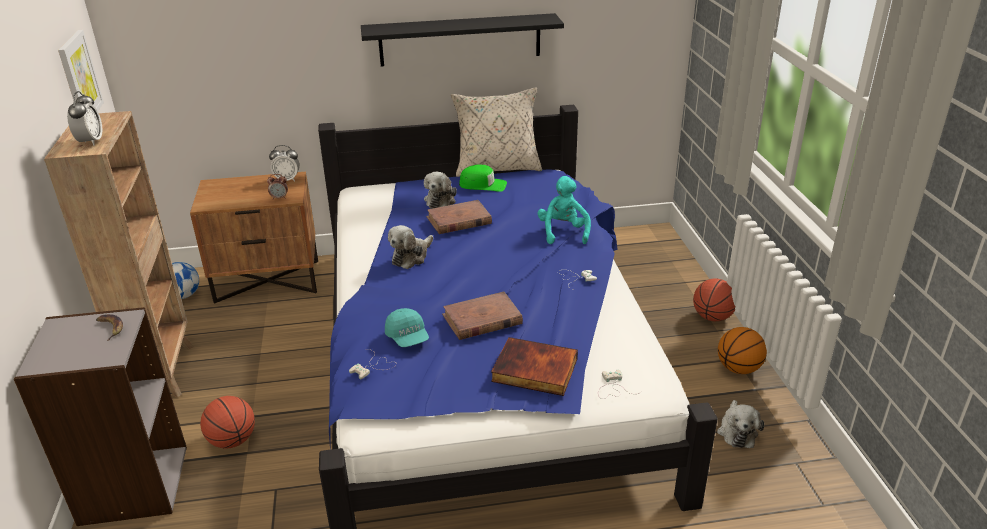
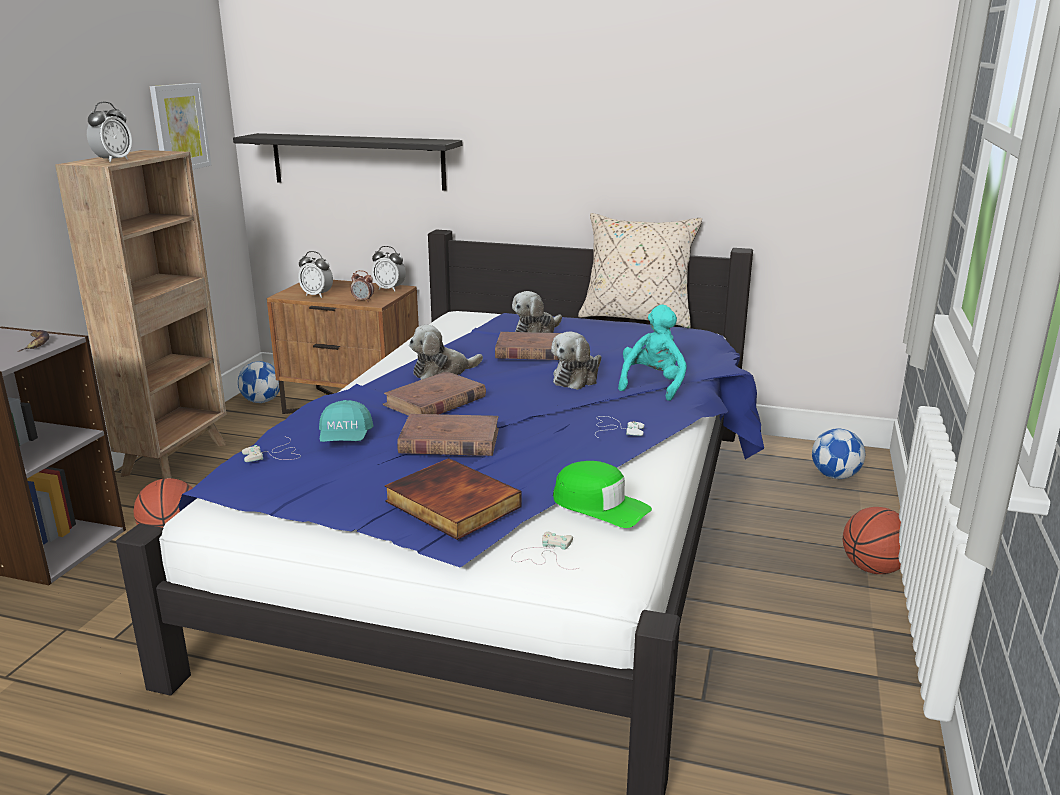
camera: 25 degrees right, 10 degrees down
black shelf [361,13,564,66] -> black shelf moved to [233,133,462,191]
green cap [459,165,507,192] -> green cap moved to [553,461,652,528]
plush toy [717,400,764,448] -> plush toy moved to [551,332,601,390]
basketball [718,327,767,374] -> none
none -> alarm clock [298,251,333,298]
none -> brown book [383,371,486,416]
none -> football [812,428,865,479]

